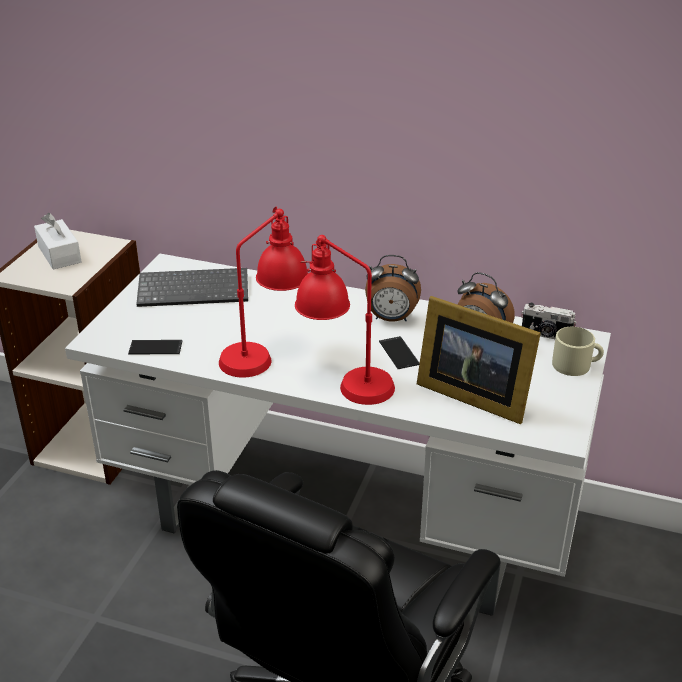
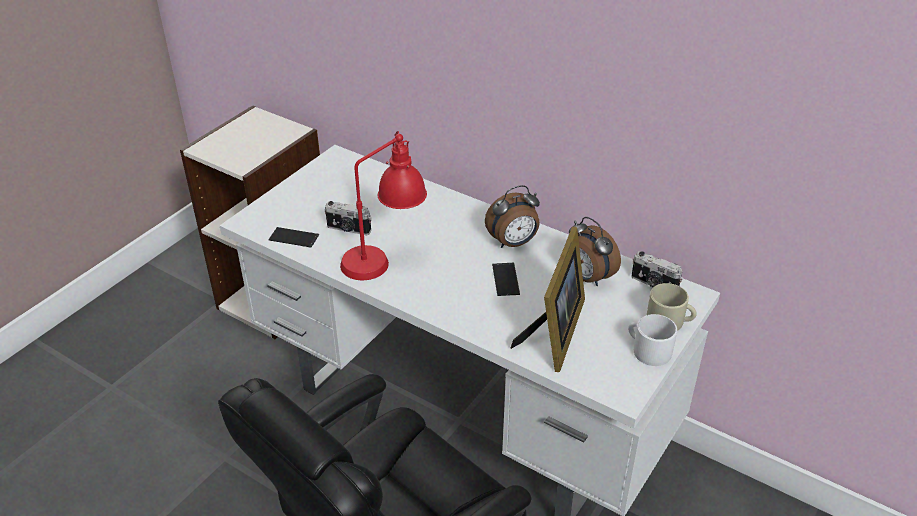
camera: 15 degrees right, 5 degrees up
white tissue box [34,213,82,270] -> none
keyboard [136,268,248,307] -> none
red table lamp [295,235,395,405] -> none
alarm clock [365,255,421,322] -> alarm clock turned 45 degrees counterclockwise [485,185,540,248]
picture frame [417,296,541,424] -> picture frame turned 120 degrees counterclockwise [510,227,585,372]
none -> camera [325,201,371,236]
none -> white mug [628,314,677,366]

